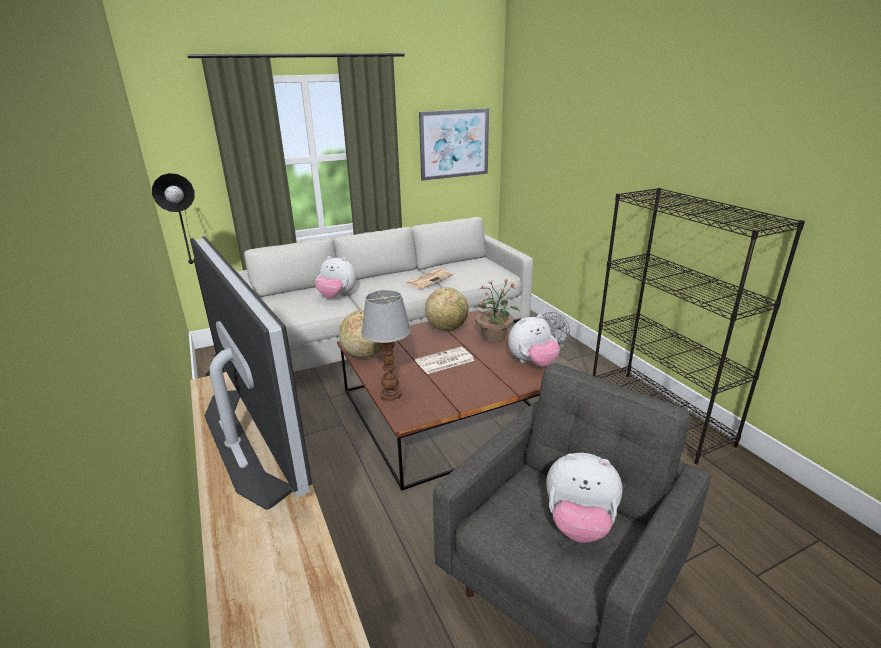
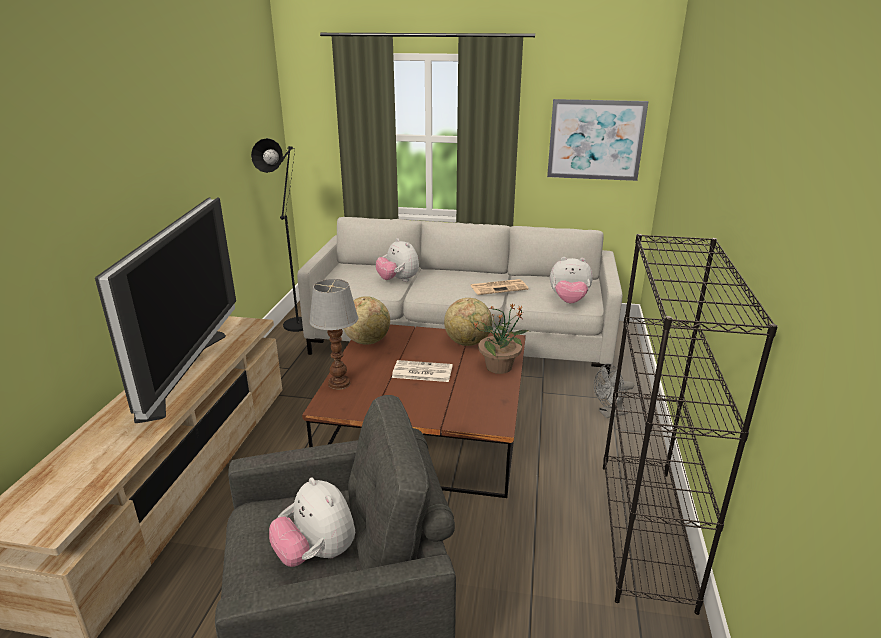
camera: 35 degrees right, 0 degrees up
plush toy [508,314,560,367] -> plush toy moved to [550,257,593,303]

